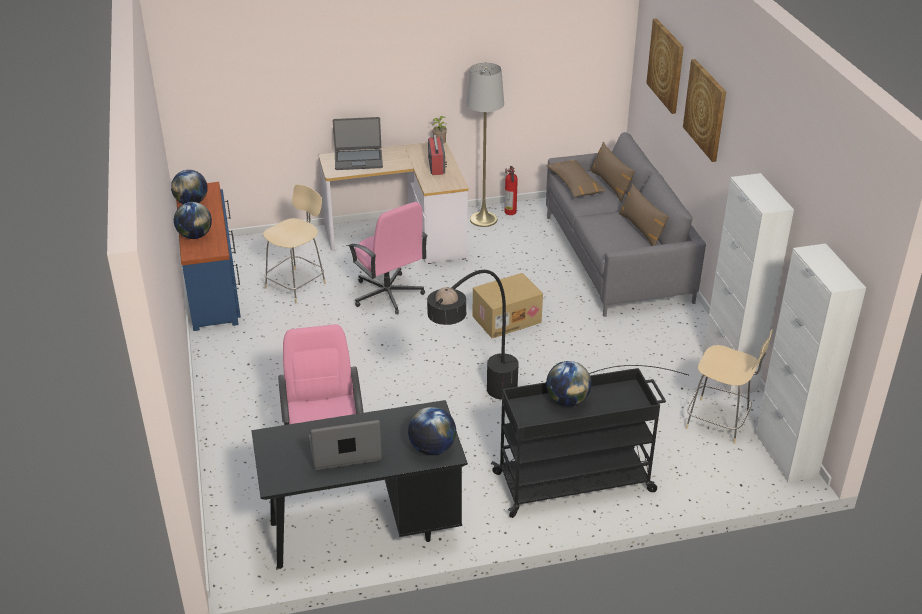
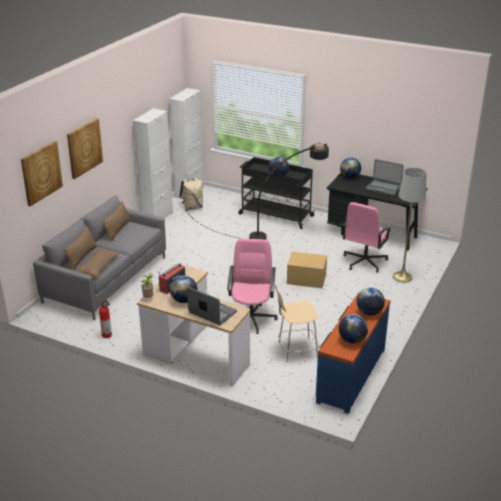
camera: 140 degrees left, 5 degrees down
grey floor lamp [466,63,504,227] -> grey floor lamp moved to [393,168,426,283]
cardboard box [473,273,543,338] -> cardboard box moved to [287,252,327,288]
beige chair [685,329,773,444] -> beige backpack [179,177,203,211]
none -> globe [170,276,197,303]

